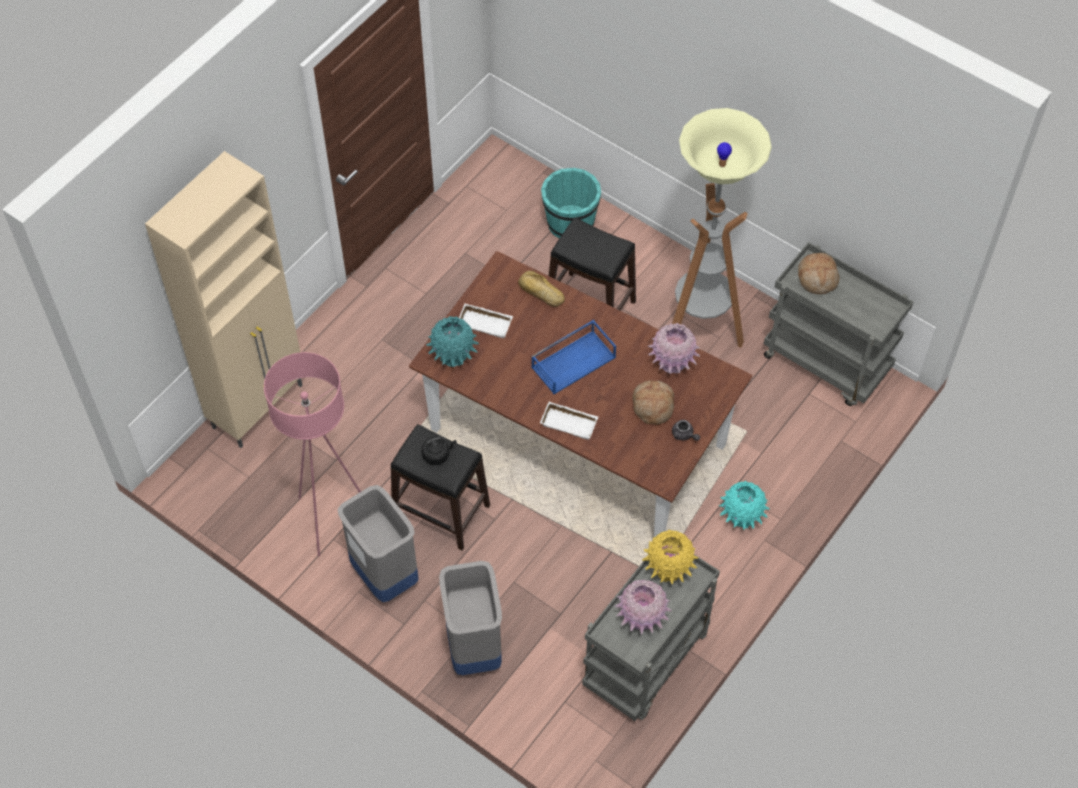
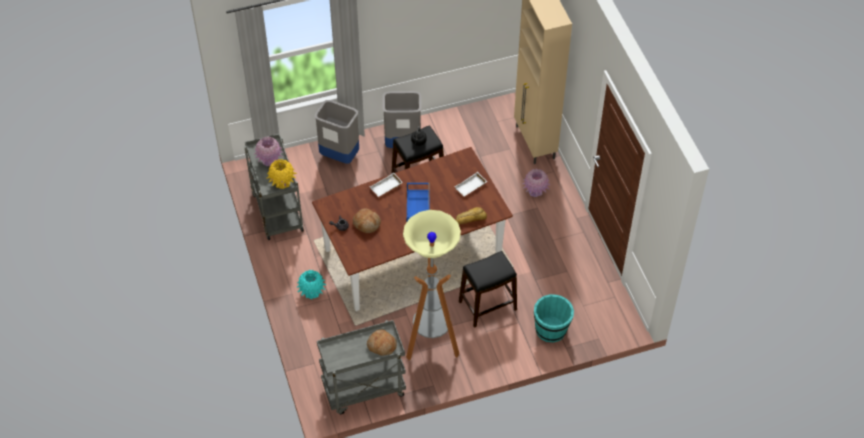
camera: 125 degrees right, 5 degrees down
pink floor lamp [264,352,361,556] -> none
turquoise vase [426,316,479,367] -> none
pink vase [648,323,700,373] -> pink vase moved to [523,169,550,197]

